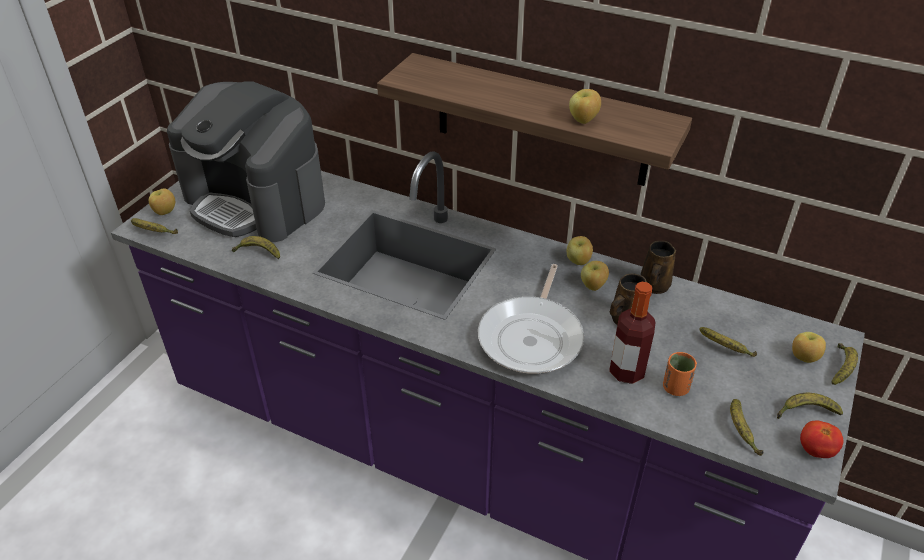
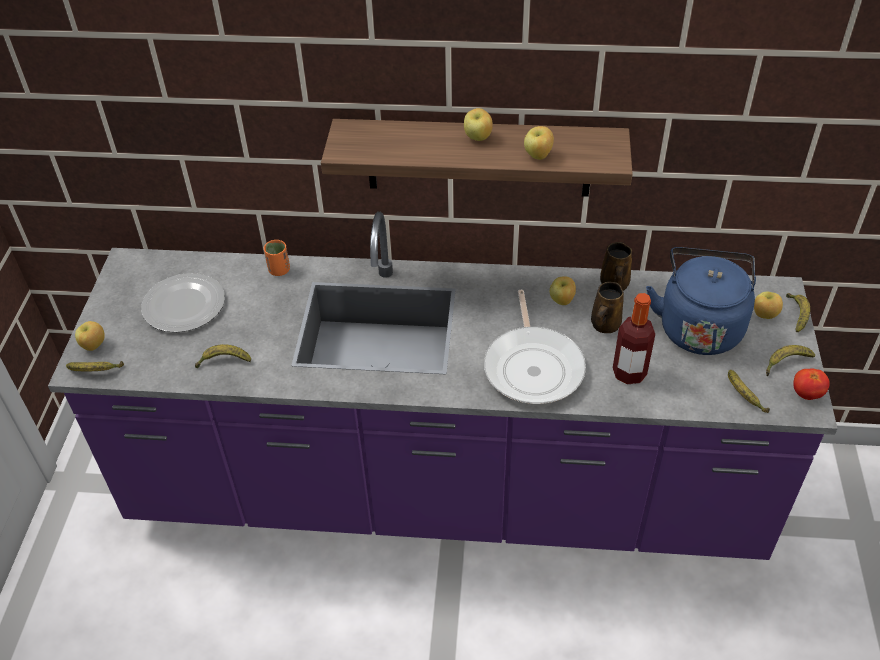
camera: 20 degrees left, 5 degrees up
coffee machine [167,82,325,242] -> plate [141,273,225,332]
apple [566,236,593,265] -> apple moved to [464,108,493,141]
orange cup [663,352,697,396] -> orange cup moved to [264,240,290,276]
banana [699,327,757,357] -> blue kettle [646,247,756,355]

